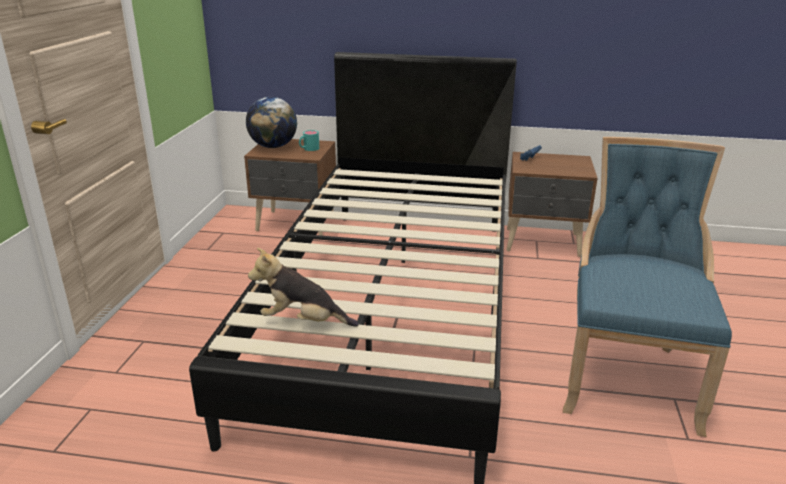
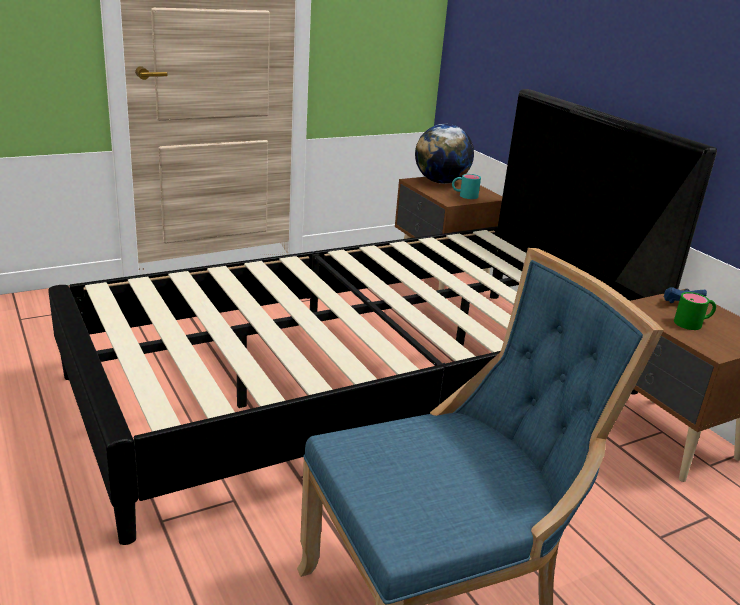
camera: 50 degrees right, 0 degrees up
plush toy [248,248,359,327] -> none
none -> green mug [674,292,716,330]

